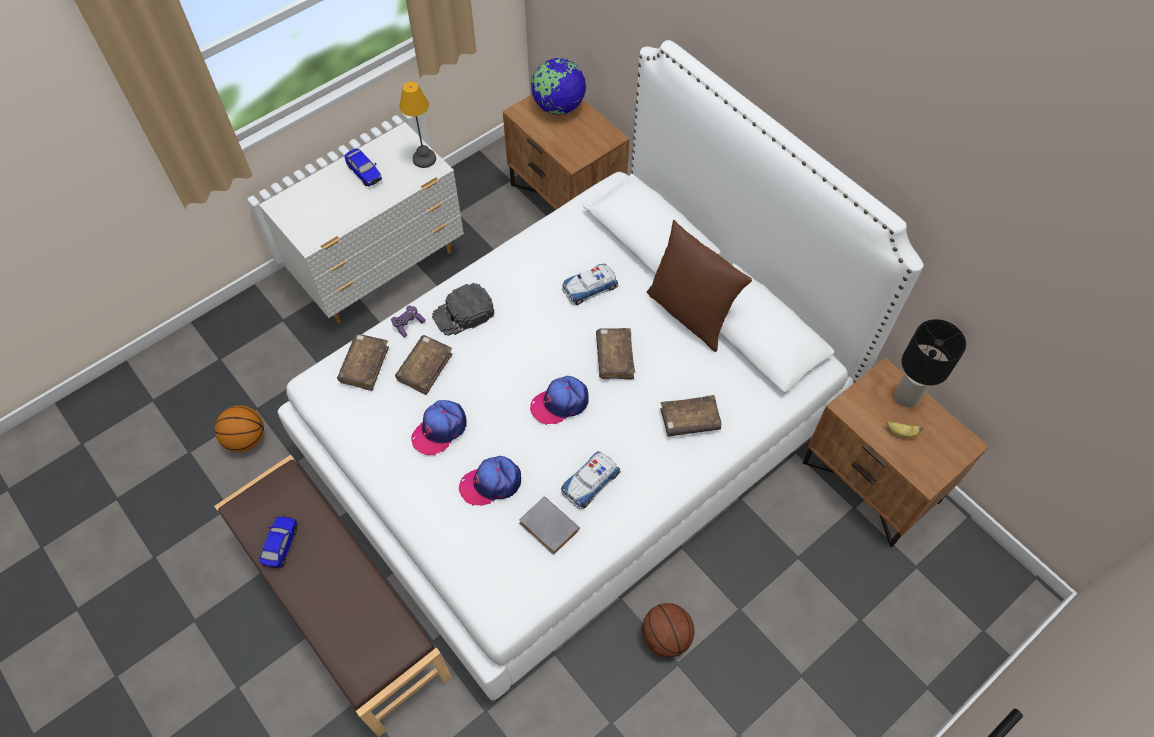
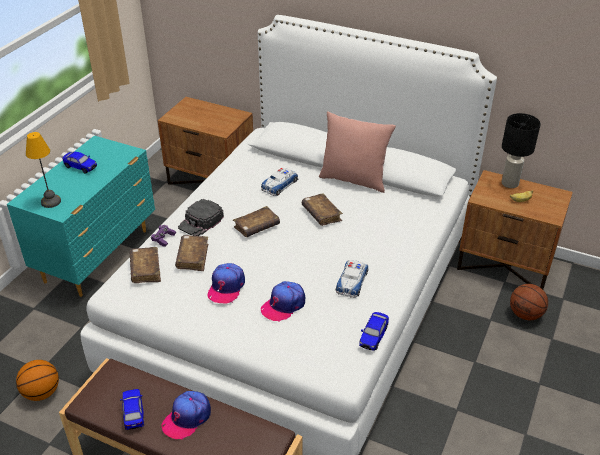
camera: 25 degrees left, 20 degrees down
white dresser [259,122,464,323] -> turquoise dresser [7,136,155,297]
table lamp [399,81,436,168] -> table lamp moved to [26,132,61,208]
grey book [519,497,580,555] -> none
cap [530,376,589,425] -> cap moved to [162,391,211,439]
globe [531,58,586,115] -> none
basketball [642,603,695,658] -> basketball moved to [510,284,548,320]
brown pillow [647,220,752,352] -> pink pillow [319,111,396,193]
brown book [660,395,722,437] -> brown book moved to [233,206,280,237]
none -> toy car [359,312,389,351]

